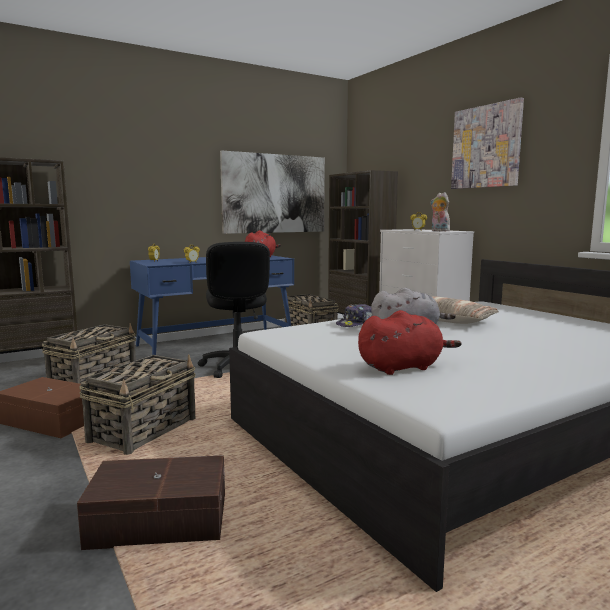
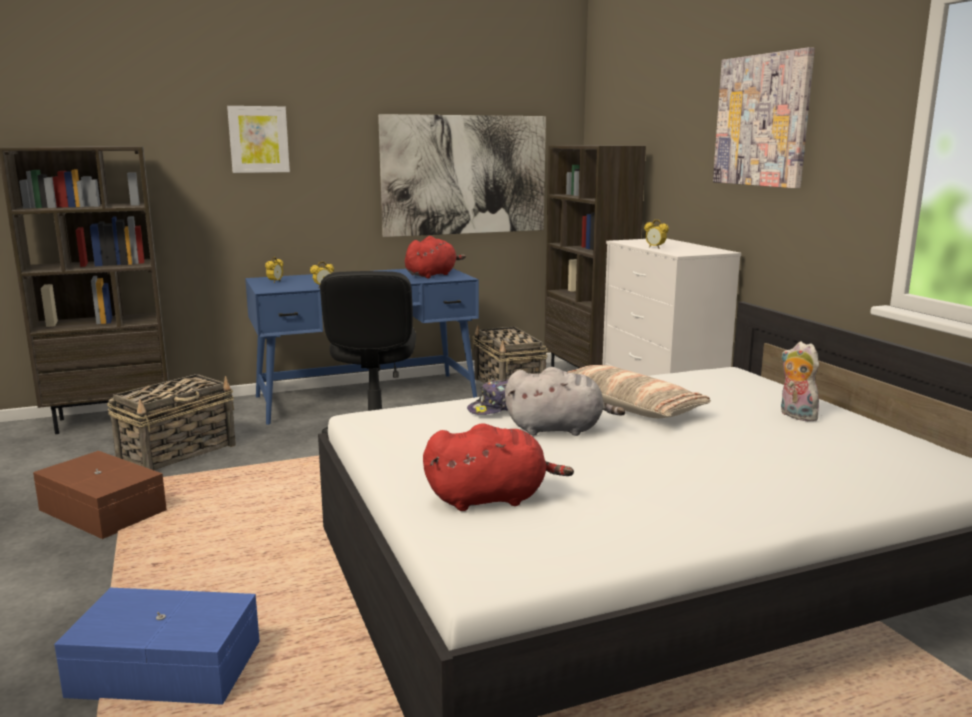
camera: 10 degrees right, 5 degrees up
brown storage box [77,455,225,550] -> blue storage box [54,588,260,705]
basket [79,354,196,455] -> none
plush toy [431,192,450,231] -> plush toy moved to [781,342,820,421]
none -> picture [227,106,290,173]

